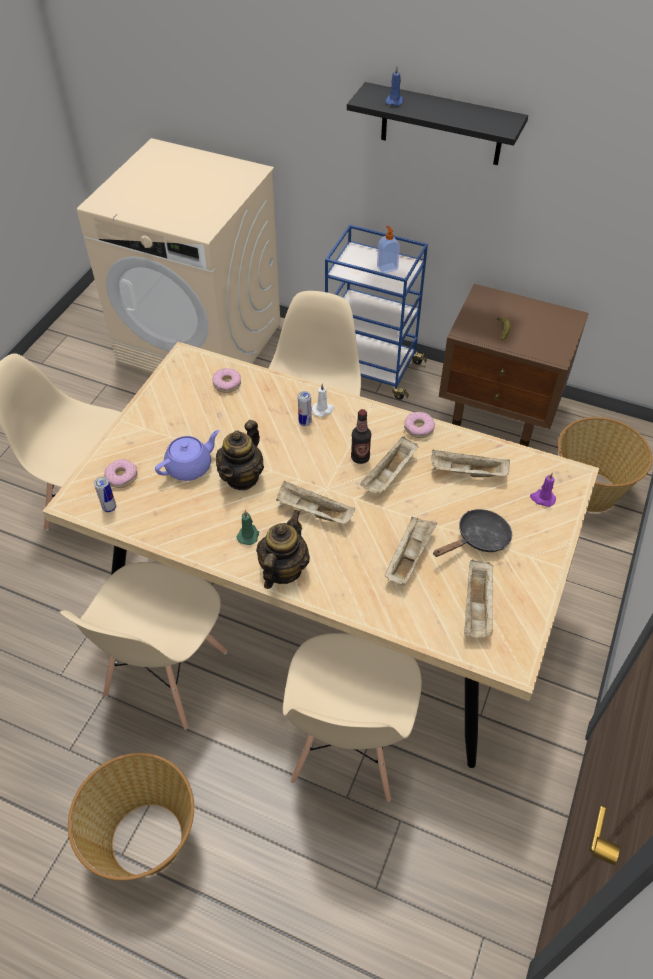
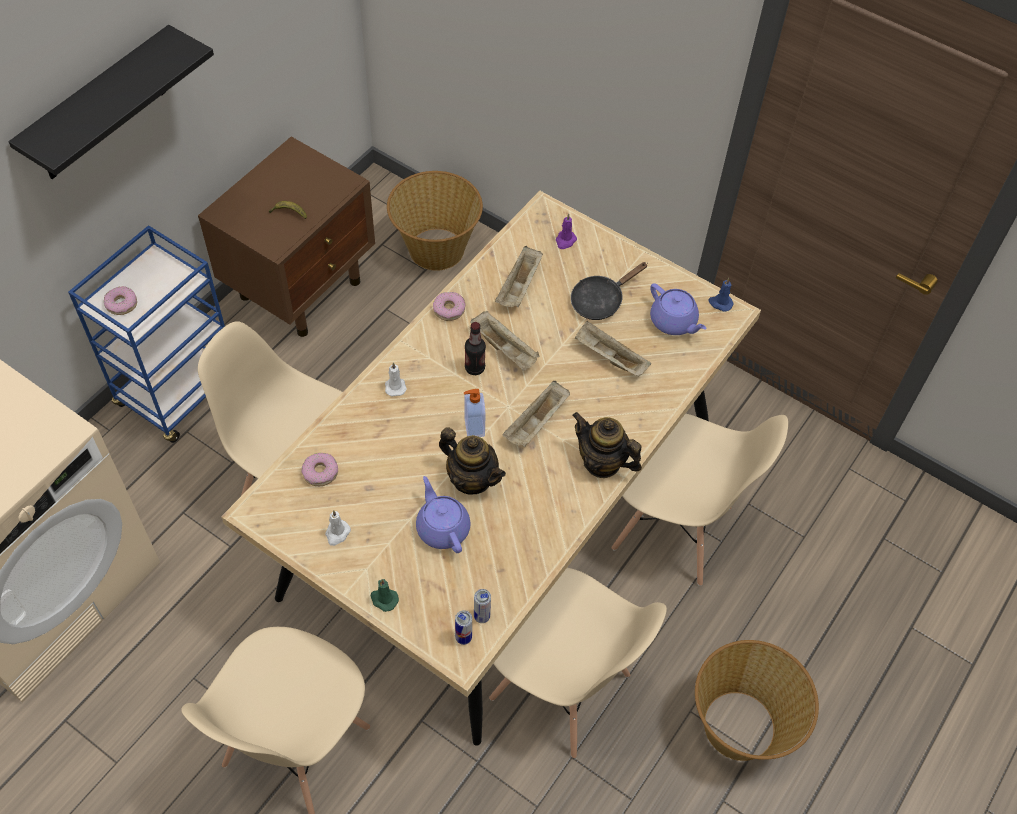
camera: 80 degrees left, 5 degrees up
donut [104,459,137,488] -> donut moved to [104,286,137,315]
green candle [237,510,259,545] -> green candle moved to [371,579,399,612]
can [298,391,312,426] -> can moved to [455,610,472,645]
soap dispenser [377,226,400,273] -> soap dispenser moved to [464,389,486,437]
blue candle [385,66,403,106] -> blue candle moved to [709,278,733,312]
black frying pan [433,509,512,557] -> black frying pan turned 105 degrees counterclockwise [571,262,648,320]
beige tray [464,559,494,637] -> purple teapot [650,283,707,335]
none -> white candle [325,510,351,546]

